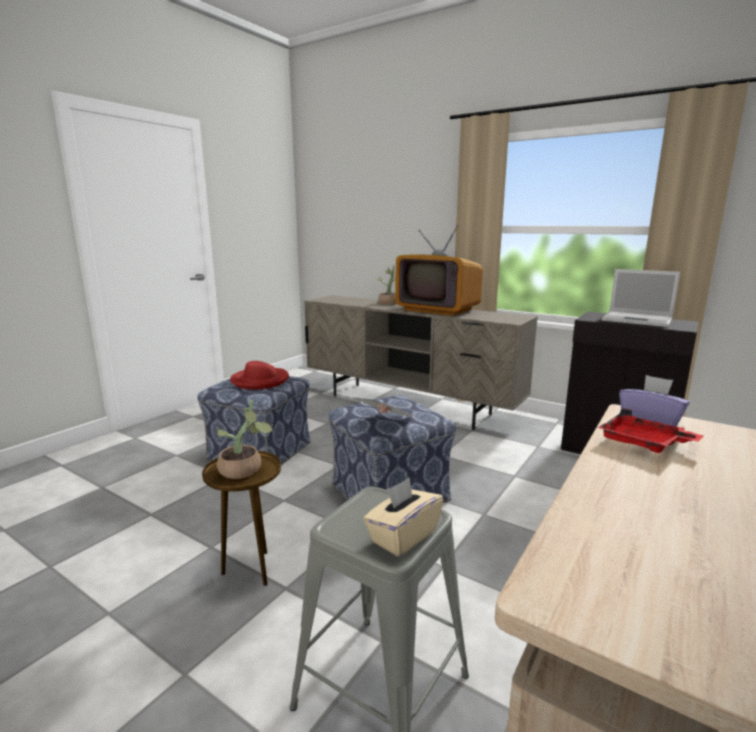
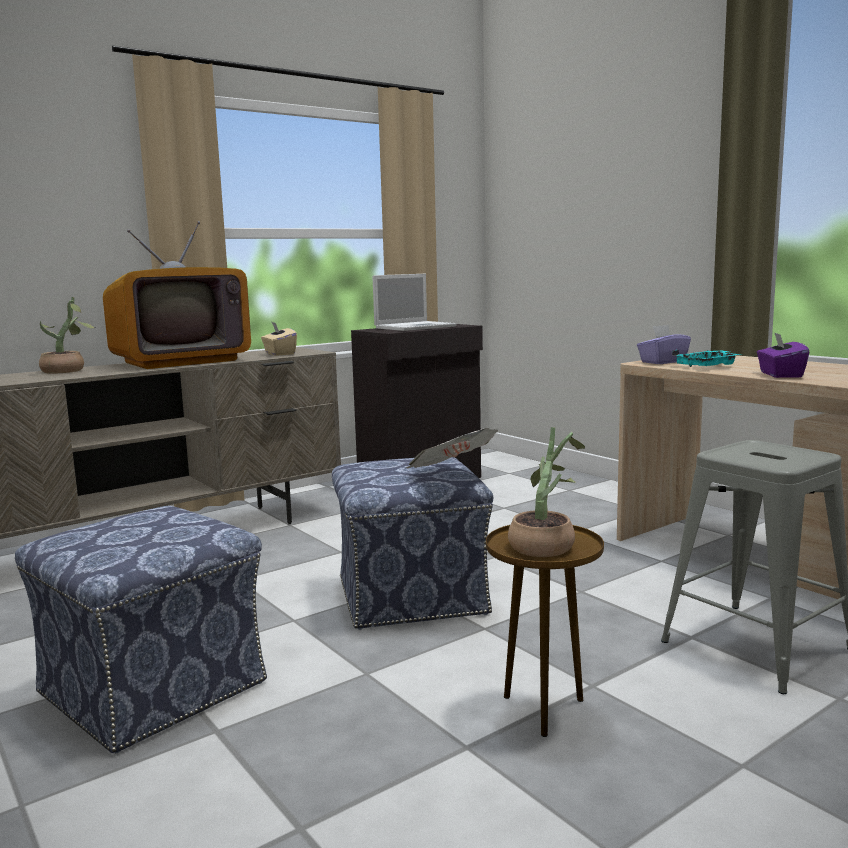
camera: 70 degrees left, 5 degrees down
red hat [230,361,289,390] -> none
beige tissue box [363,478,443,556] -> beige tissue box moved to [261,321,297,356]
red tray [597,408,704,453] -> turquoise tray [672,350,740,367]
none -> purple tissue box [757,332,809,378]

